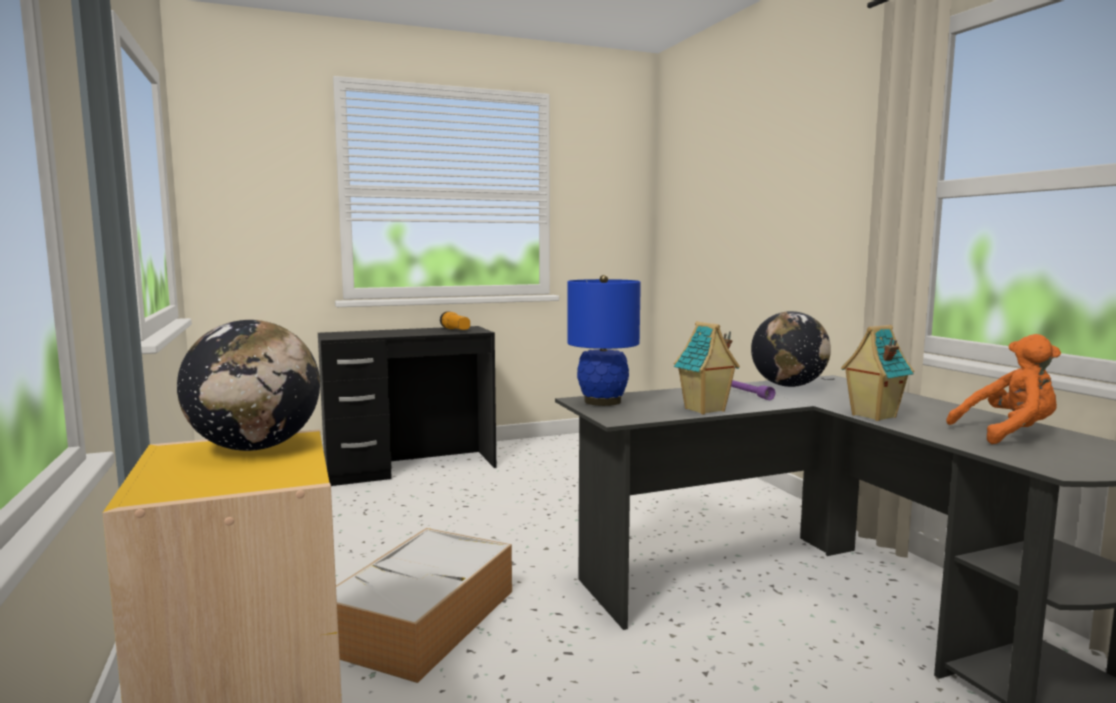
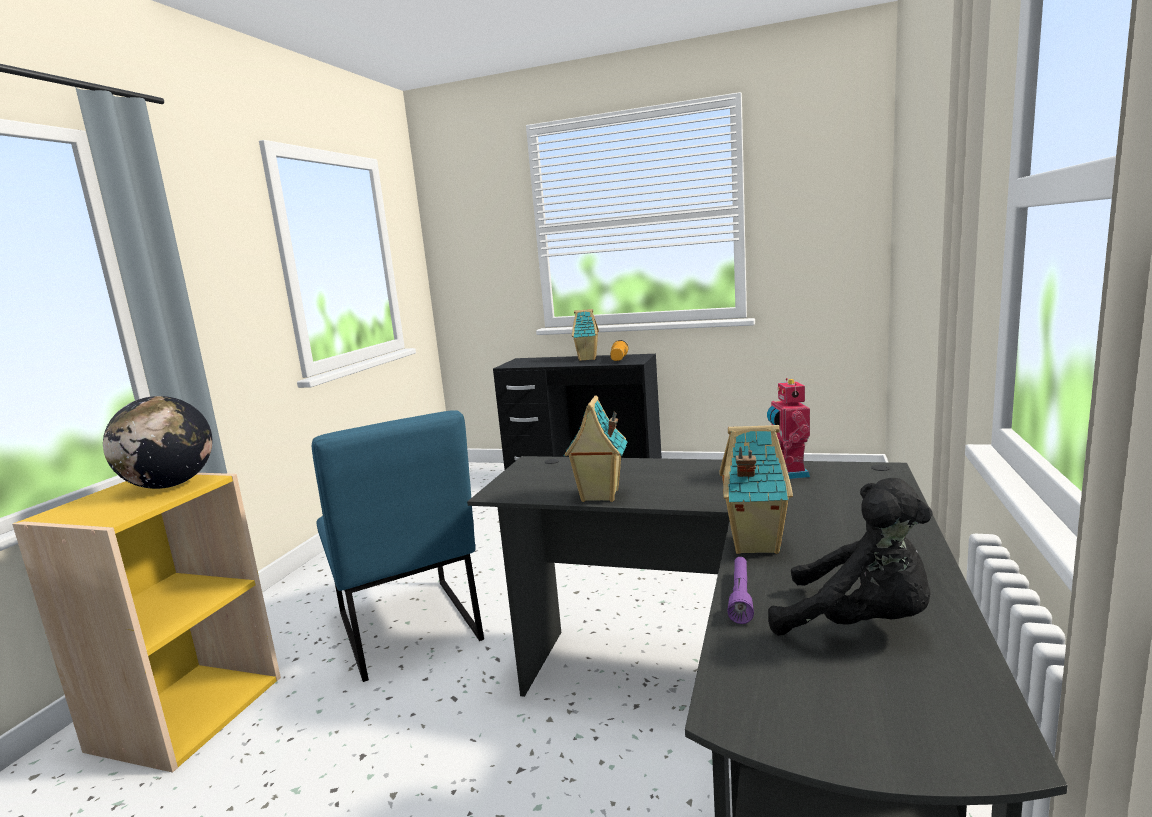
camera: 40 degrees right, 5 degrees up
storage box [336,528,512,683] -> blue chair [312,410,484,682]
blue table lamp [567,275,641,406] -> none
purple flashlight [731,380,775,400] -> purple flashlight moved to [727,557,754,624]
globe [751,311,831,387] -> toy robot [767,378,810,479]
orange plush toy [946,334,1061,444] -> black plush toy [768,478,933,636]
none -> toy house [572,309,599,361]

